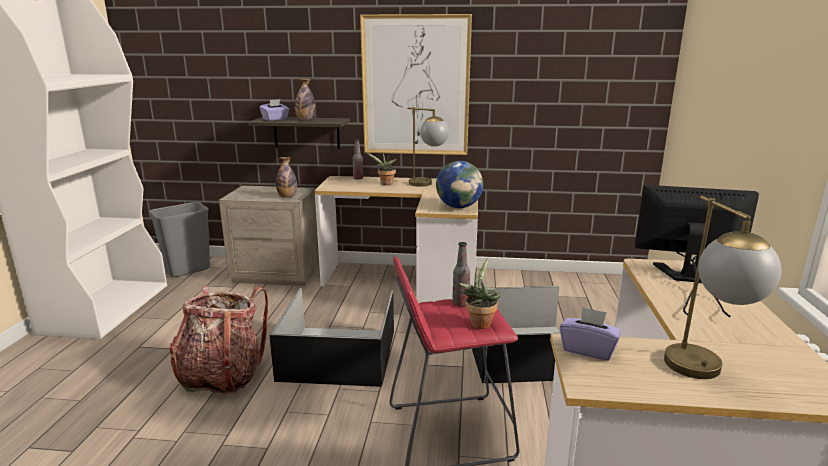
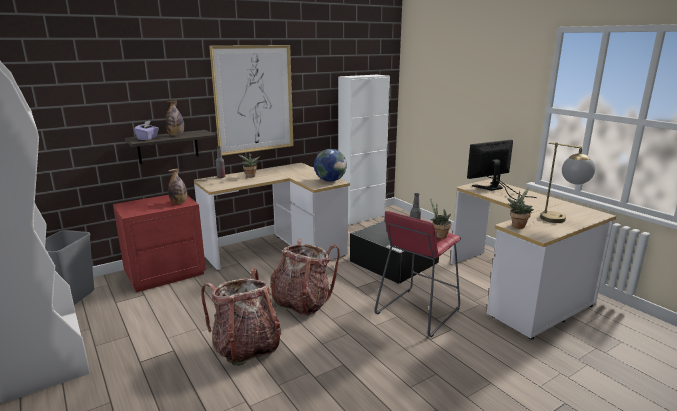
camera: 40 degrees left, 0 degrees up
beige nightstand [219,186,319,286] -> red nightstand [113,195,206,292]
black storage box [269,288,394,387] -> backpack [271,239,340,316]
table lamp [407,107,449,187] -> none
purple tissue box [560,307,621,361] -> potted plant [507,188,534,229]
none -> white cabinet [338,75,390,225]

